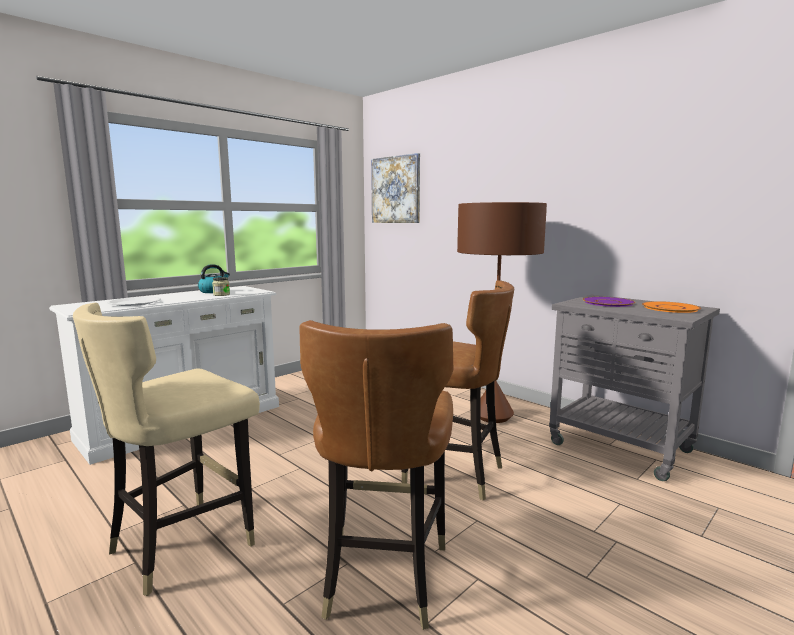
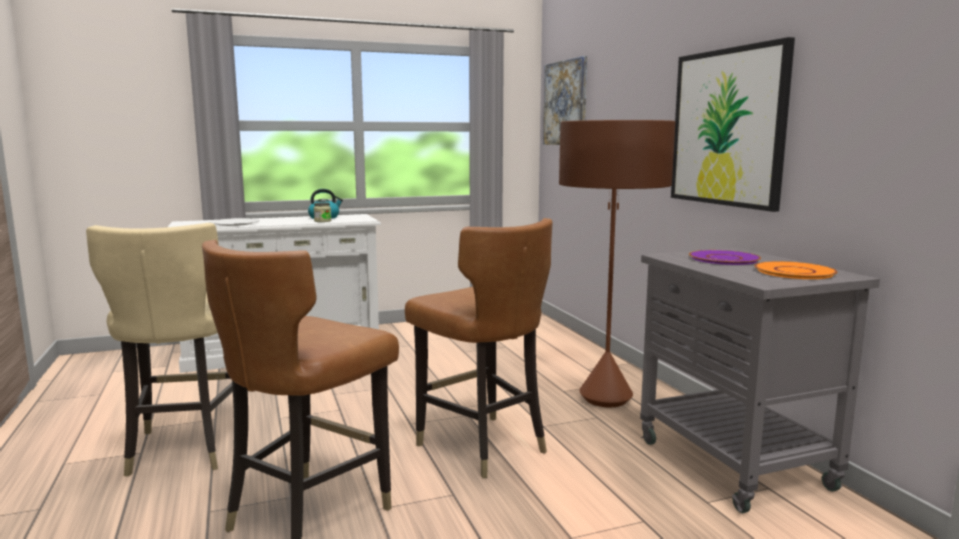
camera: 25 degrees right, 0 degrees up
beige chair [73,303,260,596] -> beige chair turned 75 degrees counterclockwise [86,223,233,477]
none -> picture [671,37,795,212]

